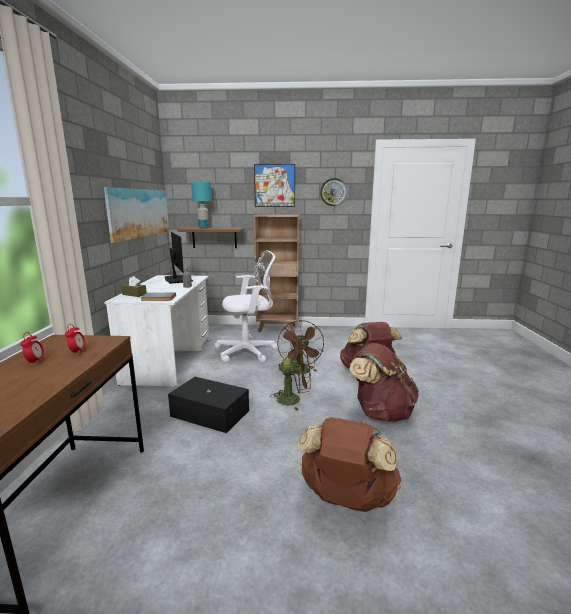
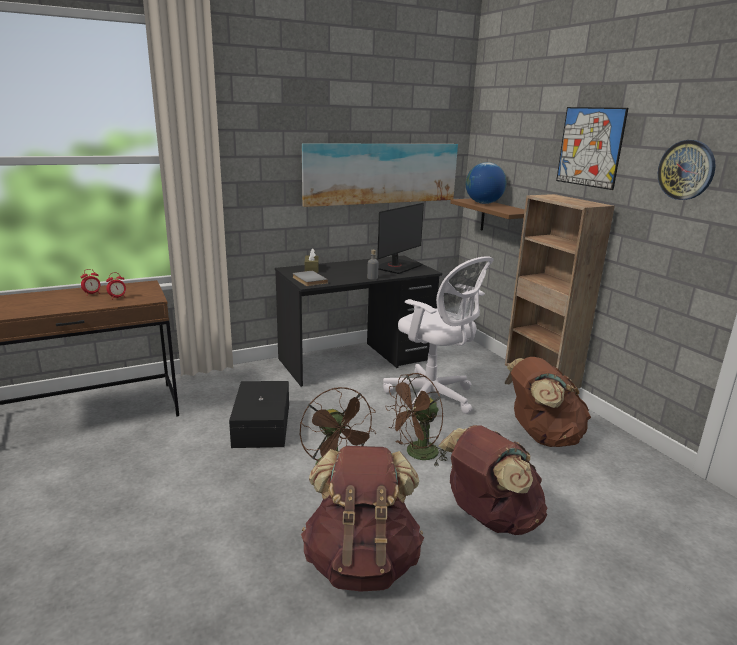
camera: 60 degrees right, 5 degrees up
white desk [104,275,209,387] -> black desk [275,256,442,387]
turquoise table lamp [191,182,212,228] -> globe [466,162,507,204]
brown backpack [298,417,401,512] -> brown backpack moved to [507,357,591,447]

